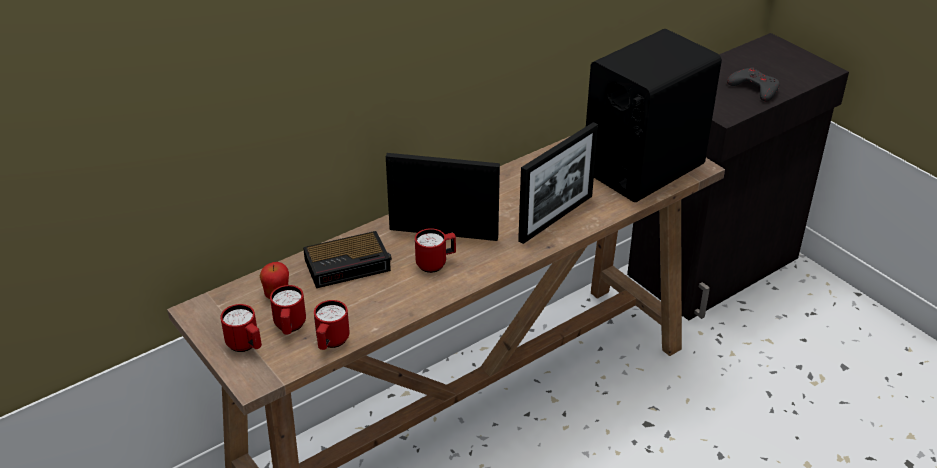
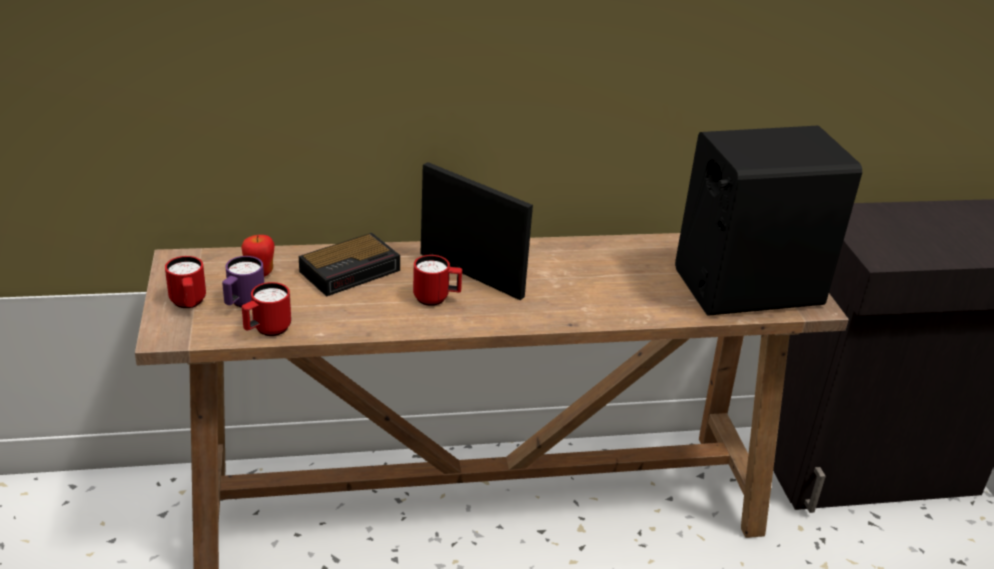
camera: 25 degrees right, 5 degrees down
red mug [270,285,306,335] -> purple mug [222,256,264,308]
alarm clock [303,231,392,288] -> alarm clock turned 45 degrees counterclockwise [299,233,400,297]
picture frame [518,122,598,244] -> none
grey game controller [727,67,780,102] -> none

